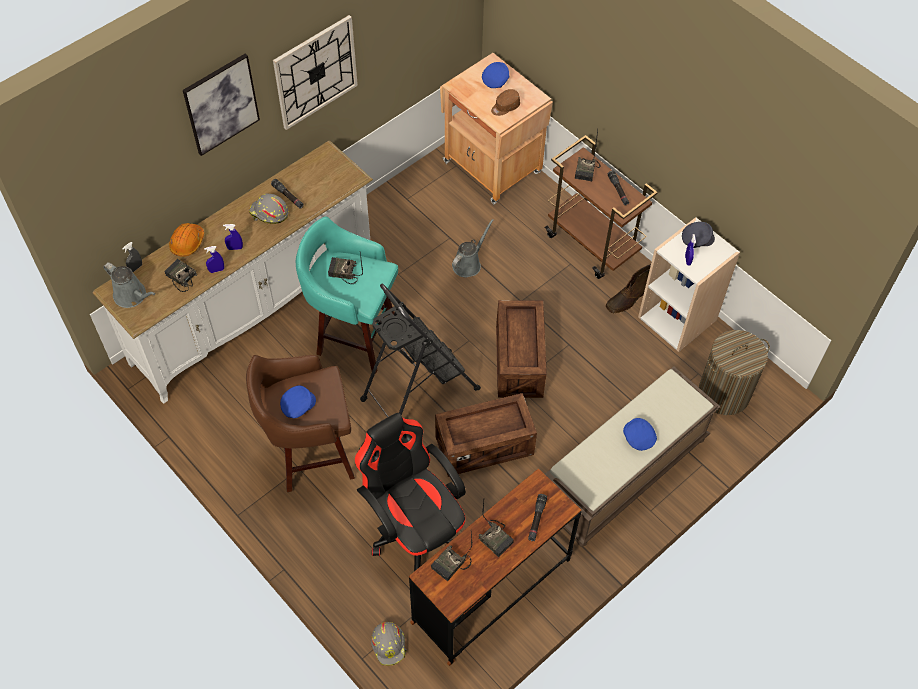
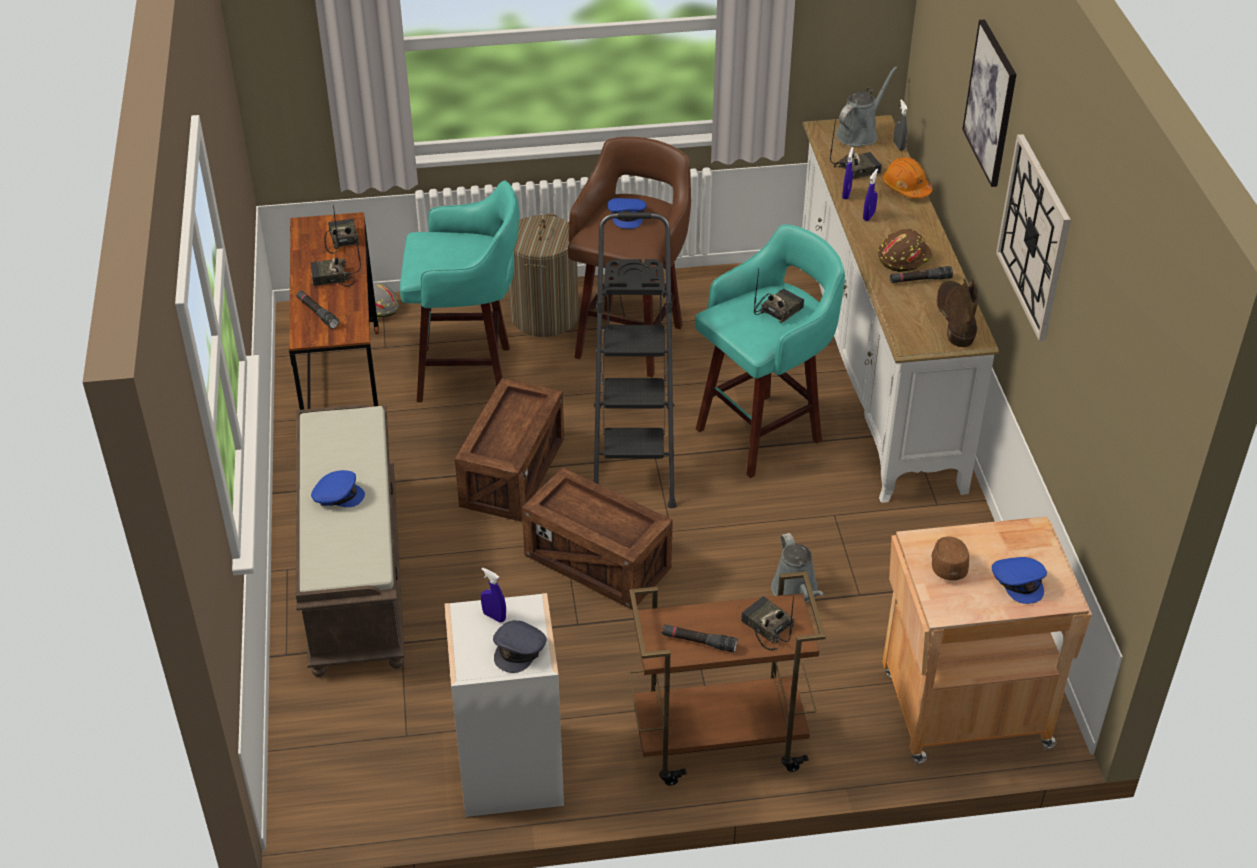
camera: 125 degrees right, 15 degrees down
grey watering can [103,262,156,308] -> grey watering can turned 150 degrees clockwise [836,66,897,147]
grey hard hat [249,194,289,224] -> brown hard hat [878,229,933,272]
black office chair [355,413,466,571] -> turquoise stool [400,180,519,402]
brown boot [606,264,651,314] -> brown boot moved to [936,279,978,347]
laundry basket [699,330,770,415] -> laundry basket moved to [509,214,579,337]

